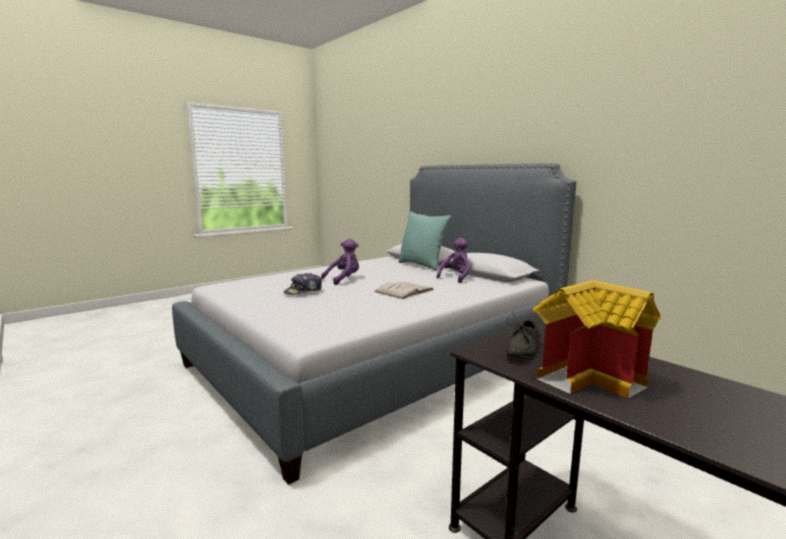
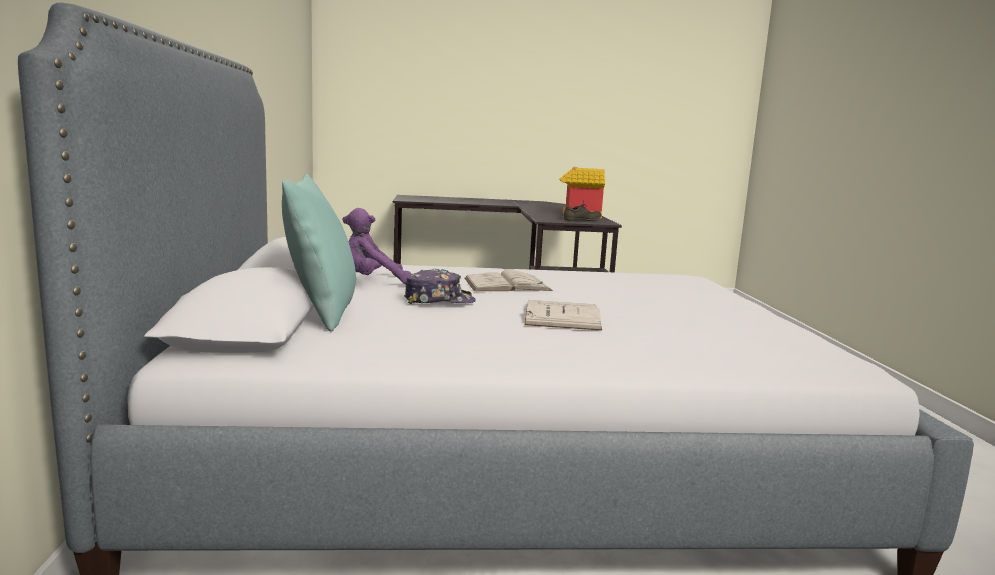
camera: 145 degrees left, 0 degrees up
cap [284,273,322,295] -> cap moved to [404,269,476,304]
purple plush toy [321,239,359,285] -> white book [524,300,602,331]

